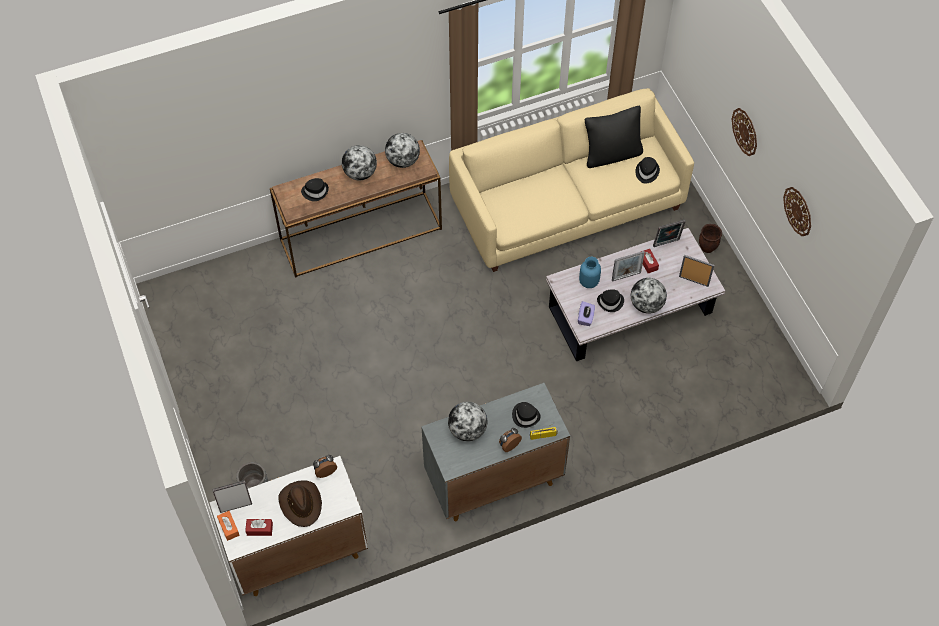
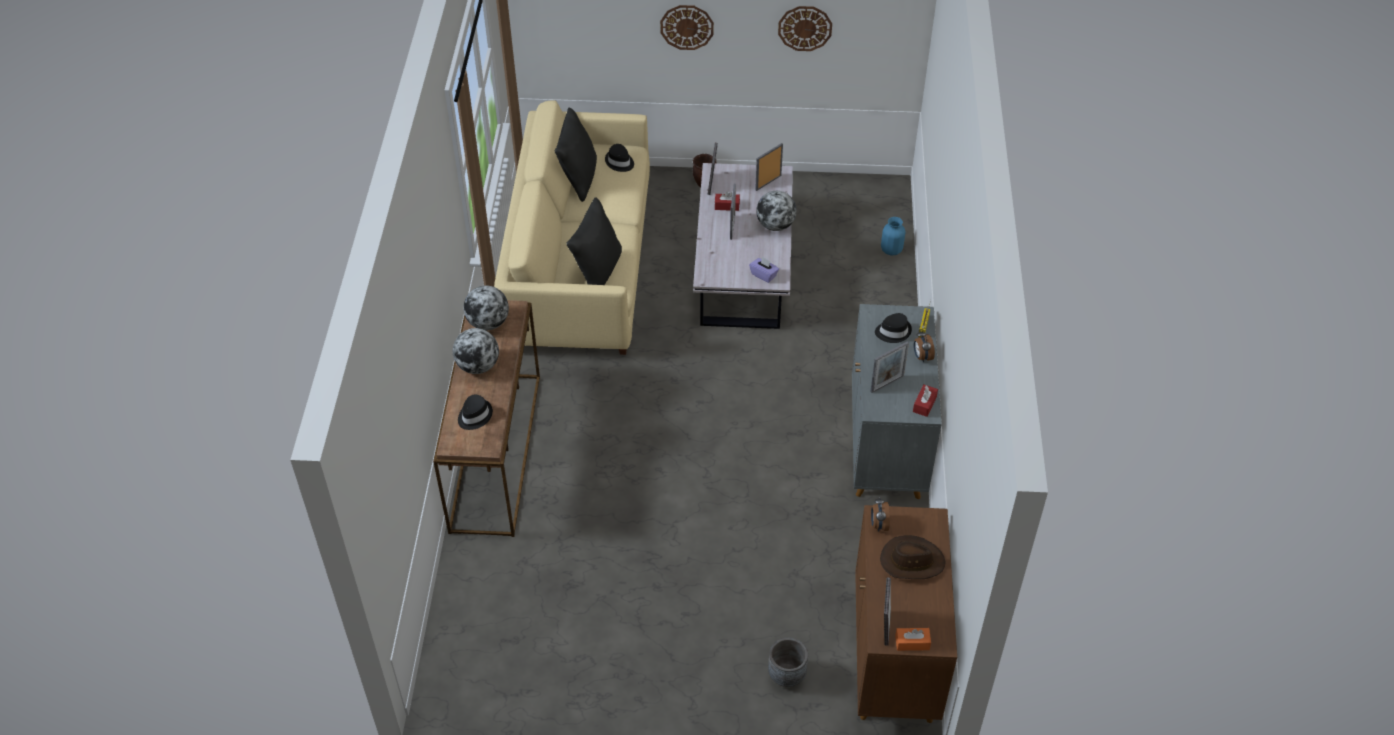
camera: 65 degrees left, 10 degrees down
white cabinet [209,456,368,596] -> brown cabinet [855,505,957,723]
red tissue box [245,519,273,536] -> red tissue box moved to [913,385,938,417]
globe [448,402,487,441] -> picture frame [870,341,909,393]
blue vase [579,257,601,288] -> blue vase moved to [881,217,905,255]
black hat [597,289,624,312] -> none
none -> black pillow [566,197,622,285]

